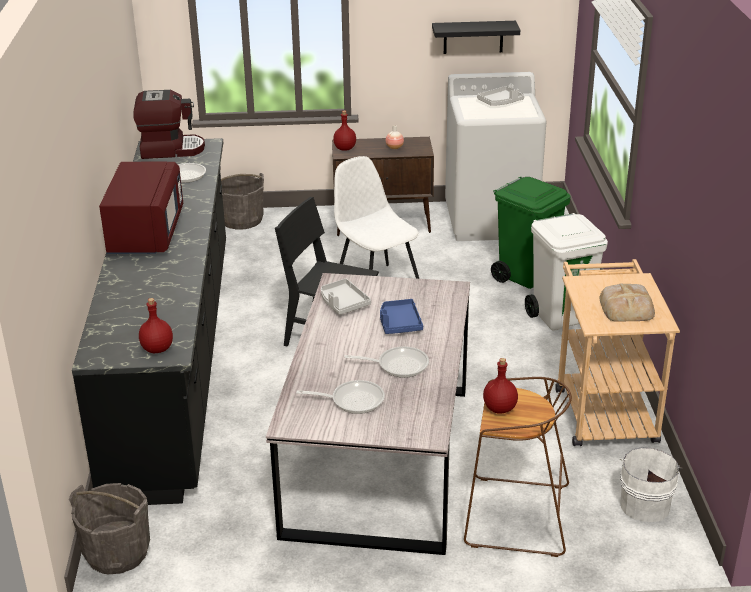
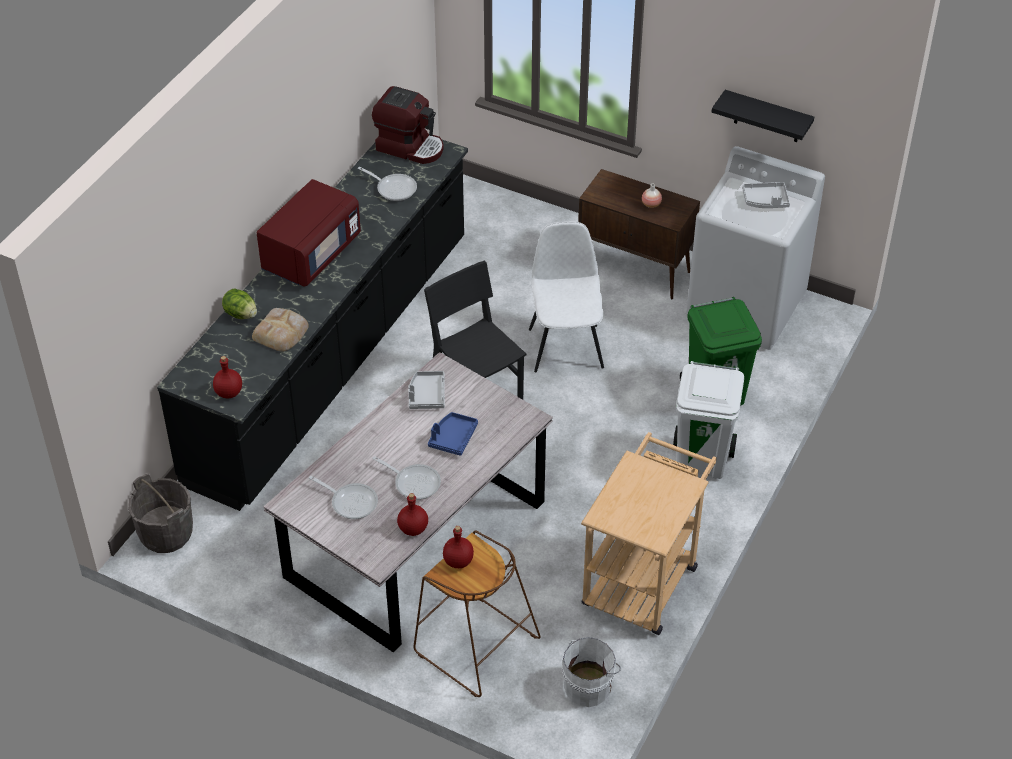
camera: 30 degrees right, 15 degrees up
grey bucket [221,173,264,230] -> none
red bottle [333,111,356,151] -> red bottle moved to [397,493,428,536]
bread [600,283,655,322] -> bread moved to [252,308,309,352]
none -> lettuce [222,288,257,319]

